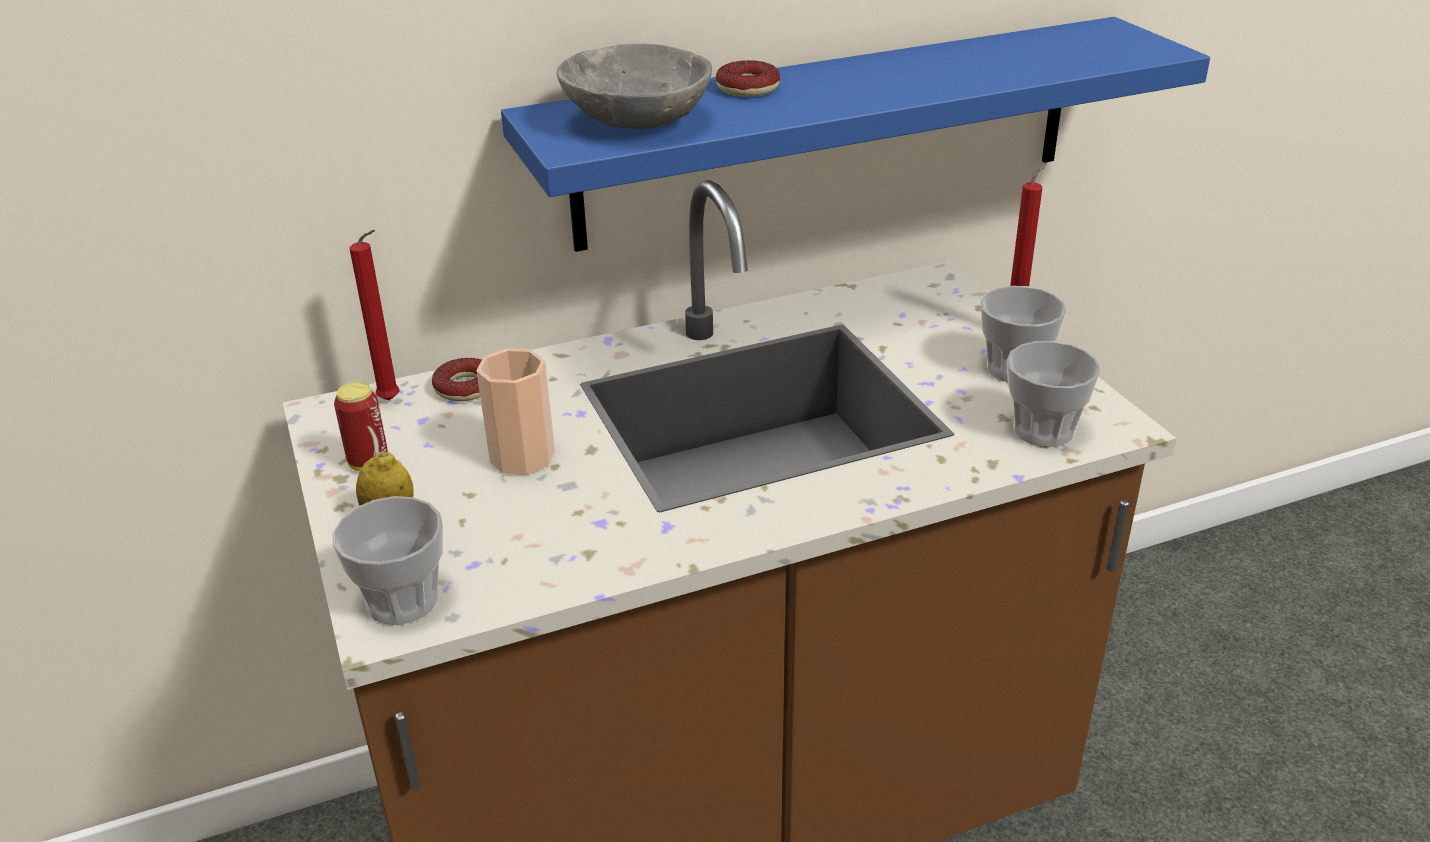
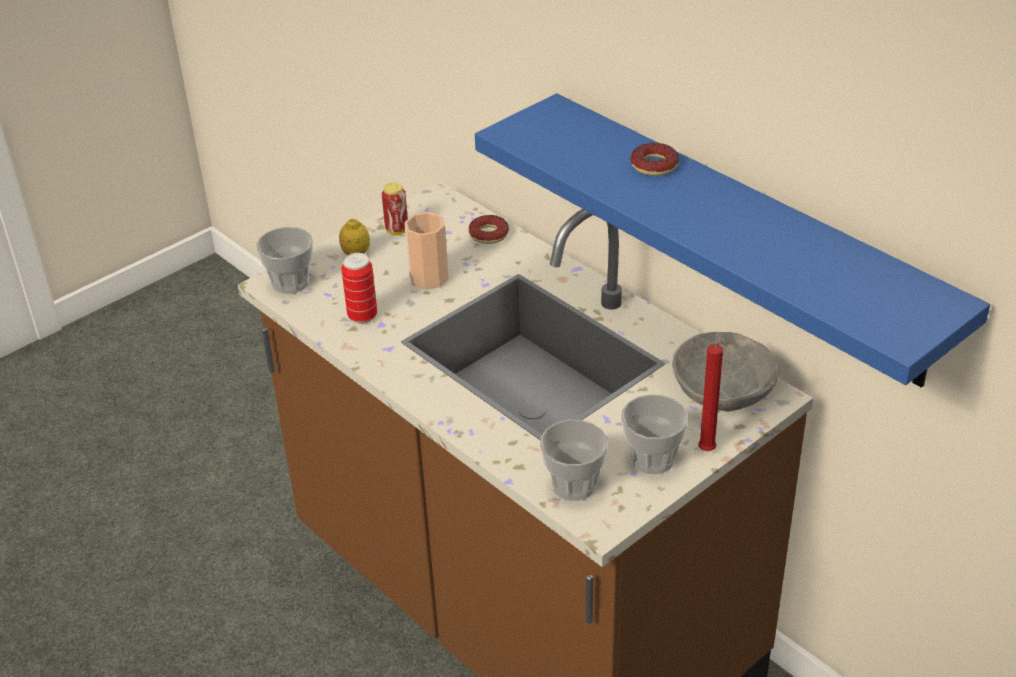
camera: 70 degrees right, 5 degrees up
red candle [349,230,400,400] -> none
grey bowl [556,44,712,129] -> grey bowl moved to [672,332,779,411]
none -> can [341,253,377,323]

